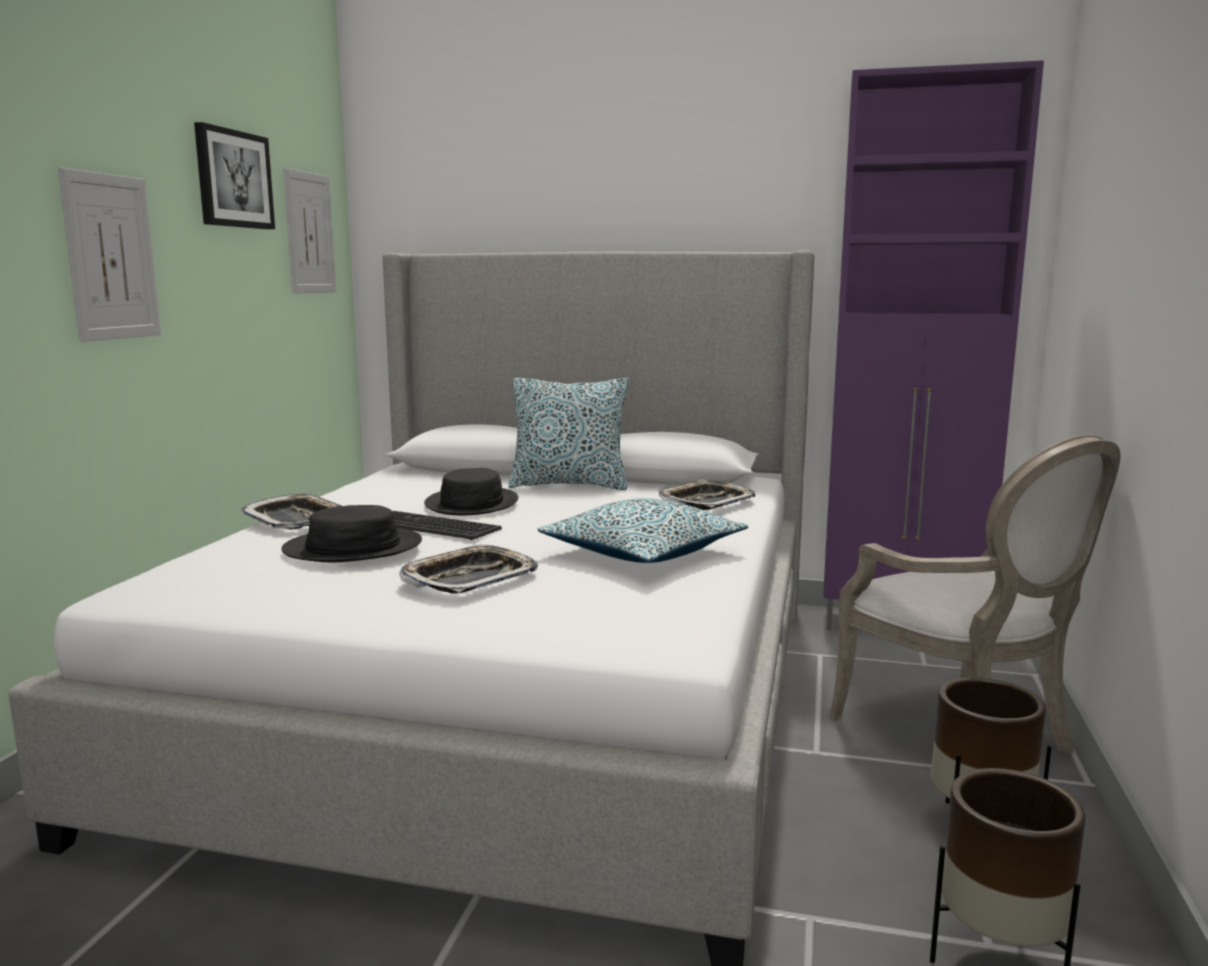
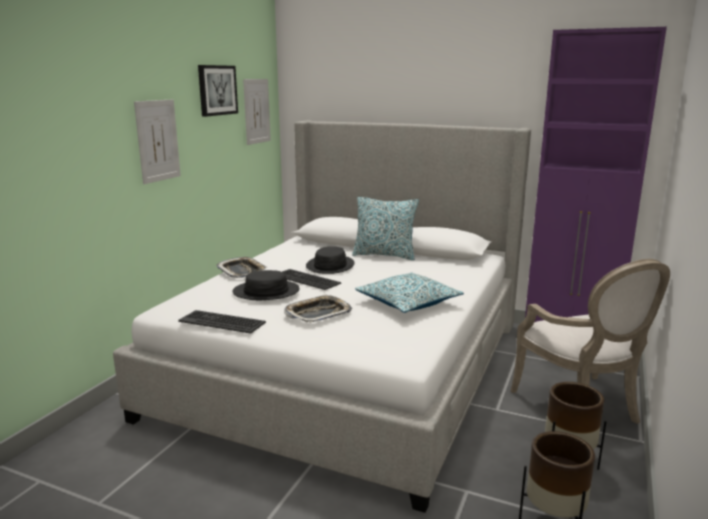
camera: 10 degrees right, 5 degrees up
tray [659,480,755,510] -> none
none -> keyboard [178,310,266,334]

